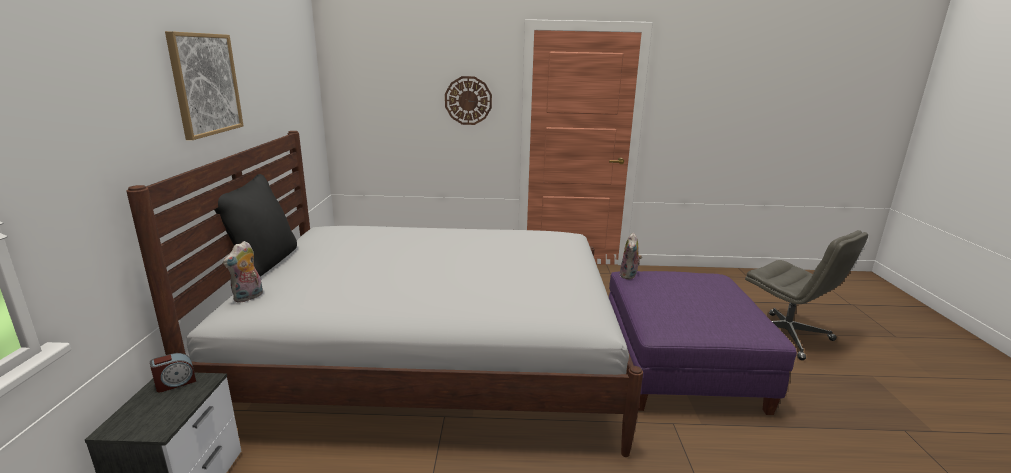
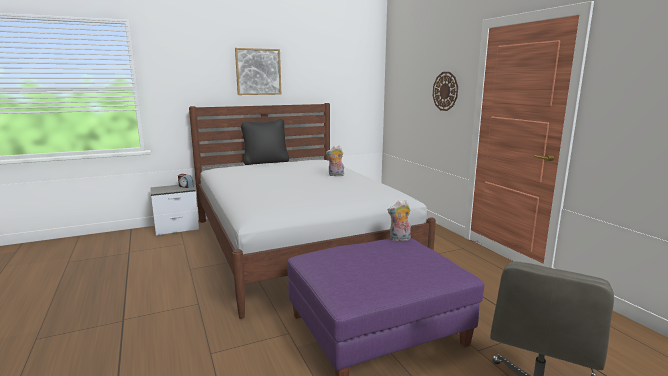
camera: 65 degrees right, 5 degrees down
plush toy [223,241,263,303] -> plush toy moved to [326,146,344,176]

